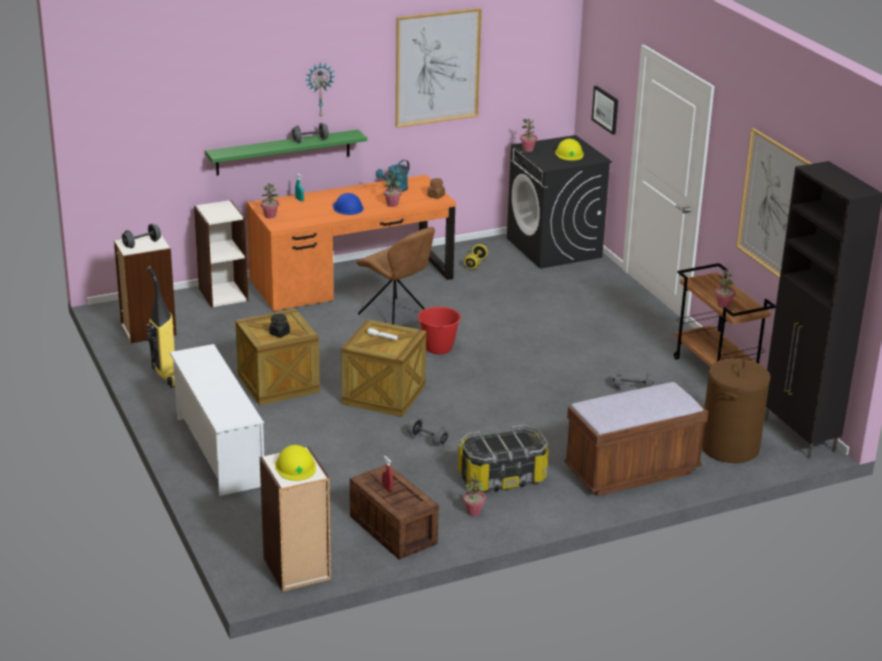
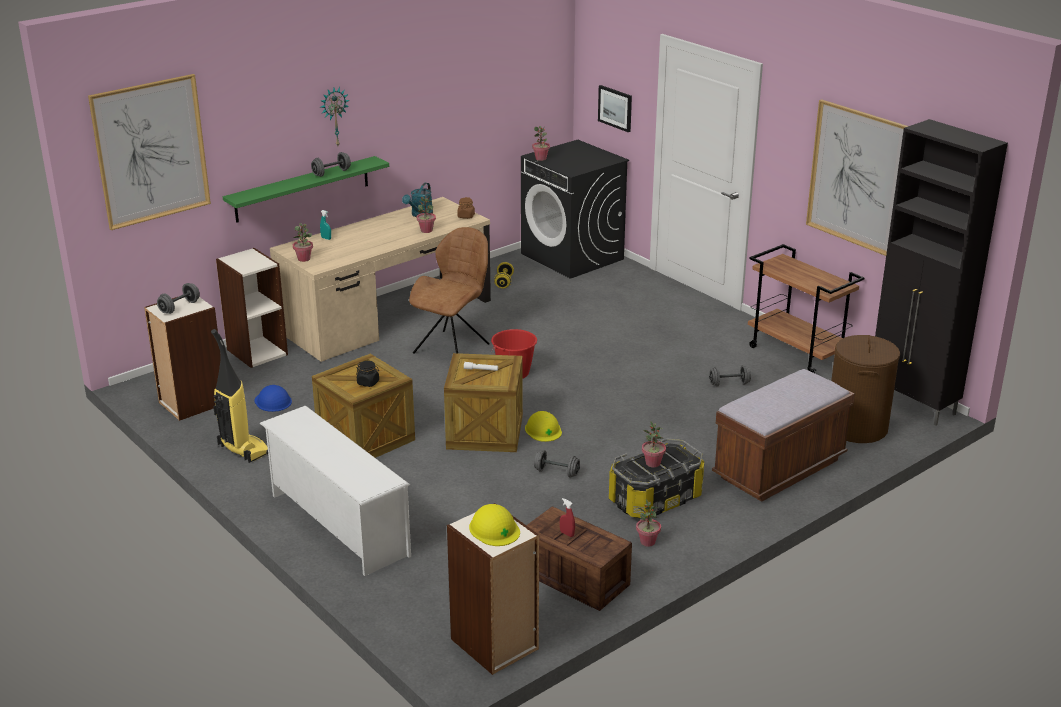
camera: 15 degrees left, 0 degrees up
orange desk [247,175,456,311] -> beige desk [270,197,491,362]
blue hard hat [333,193,363,215] -> blue hard hat moved to [254,385,292,412]
brown chair [357,227,435,325] -> brown chair turned 90 degrees counterclockwise [409,227,490,354]
picture [396,8,482,128] -> picture moved to [88,74,211,230]
yellow hard hat [555,139,583,161] -> yellow hard hat moved to [525,411,562,442]
potted plant [715,269,736,308] -> potted plant moved to [642,421,666,468]

